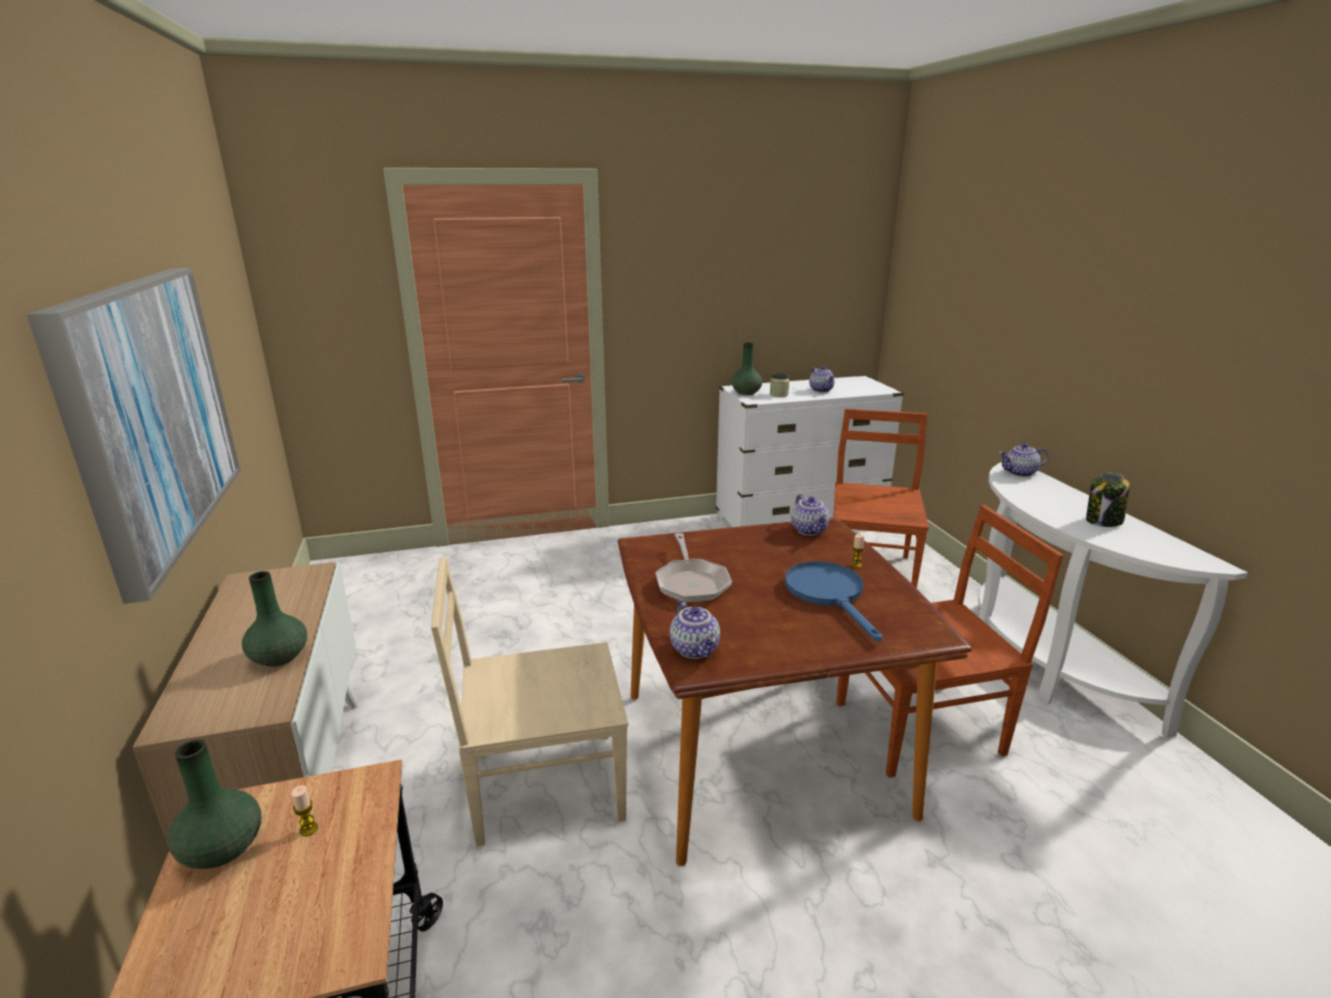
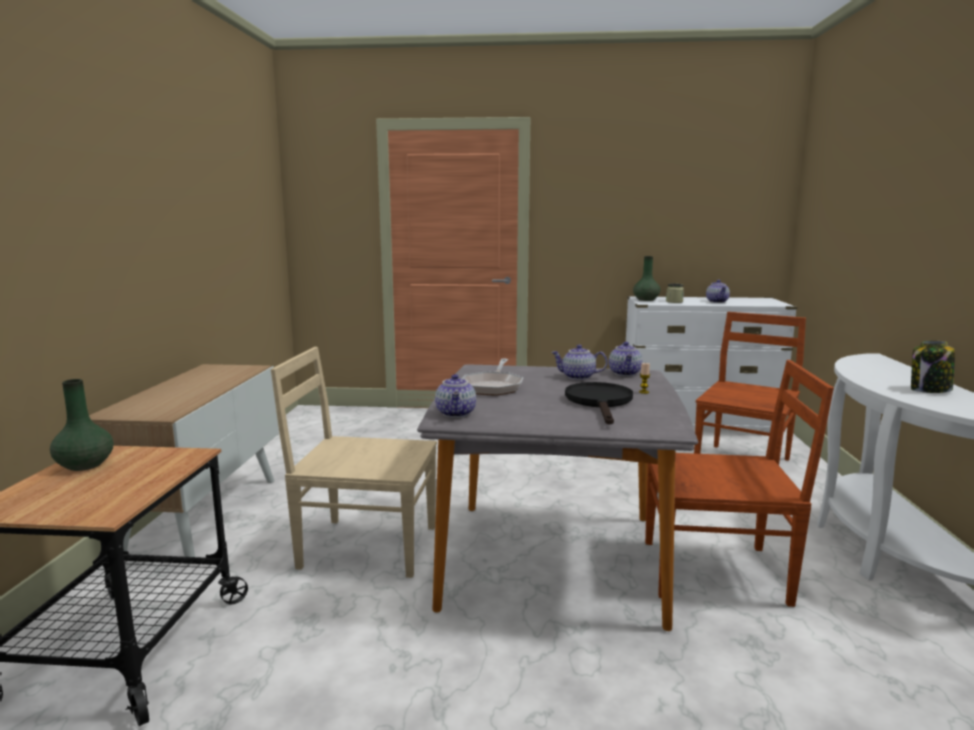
camera: 20 degrees right, 10 degrees down
picture [26,268,241,604] -> none
green vase [242,571,307,667] -> none
candle [291,785,318,836] -> none
brown dining table [618,517,972,866] -> grey dining table [417,364,698,631]
blue frying pan [785,561,882,642] -> black frying pan [565,382,633,425]
teapot [999,443,1048,477] -> teapot moved to [551,345,608,380]

